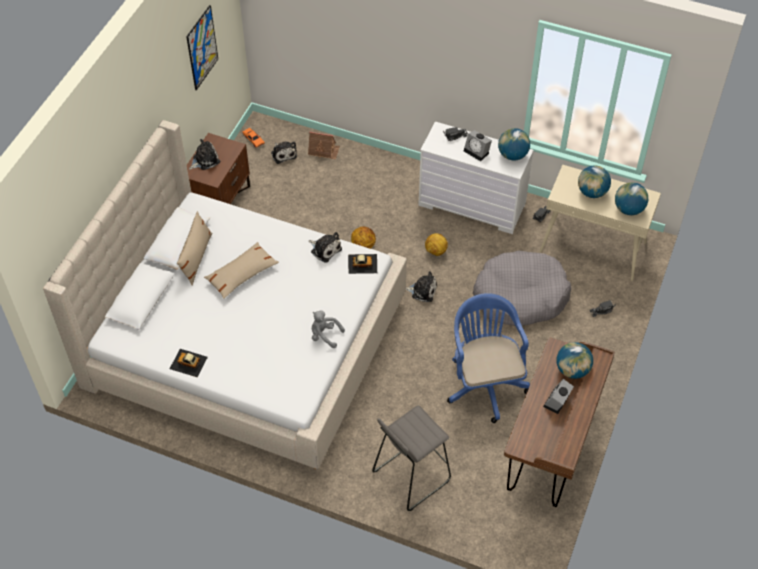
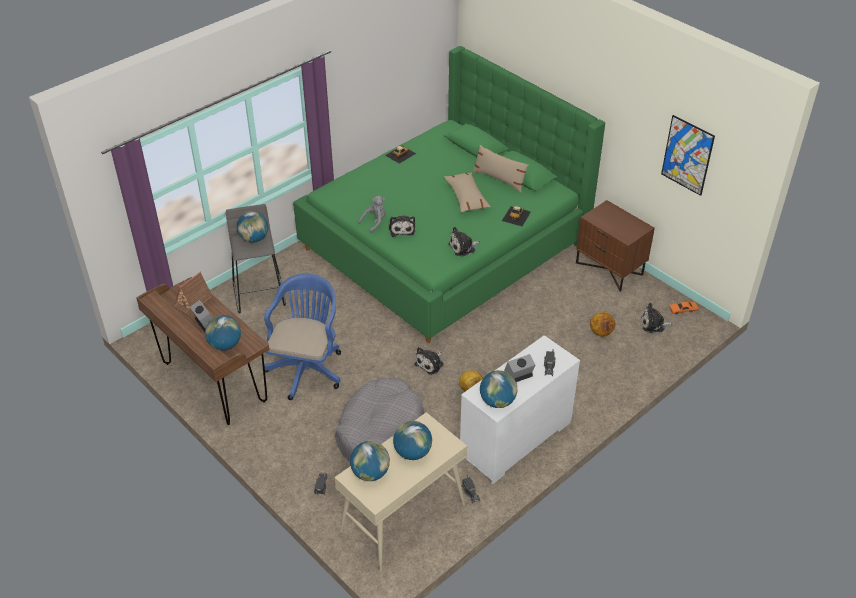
camera: 115 degrees right, 10 degrees down
beige bed [43,120,407,469] -> green bed [293,46,605,343]
plush toy [189,139,220,170] -> plush toy moved to [389,216,415,237]
toy house [308,131,340,159] -> toy house moved to [174,272,212,315]
toy car [348,254,377,274] -> toy car moved to [502,206,531,226]
basketball [351,226,376,249] -> basketball moved to [590,312,615,337]
blue office chair [447,293,530,423] -> blue office chair turned 90 degrees counterclockwise [264,273,341,400]
none -> globe [237,211,268,243]

